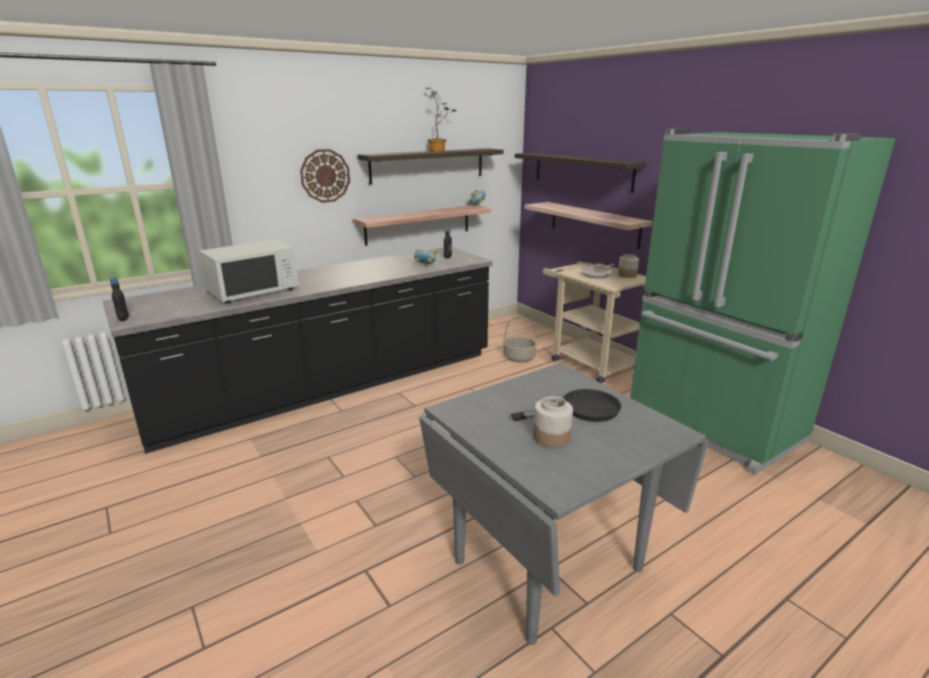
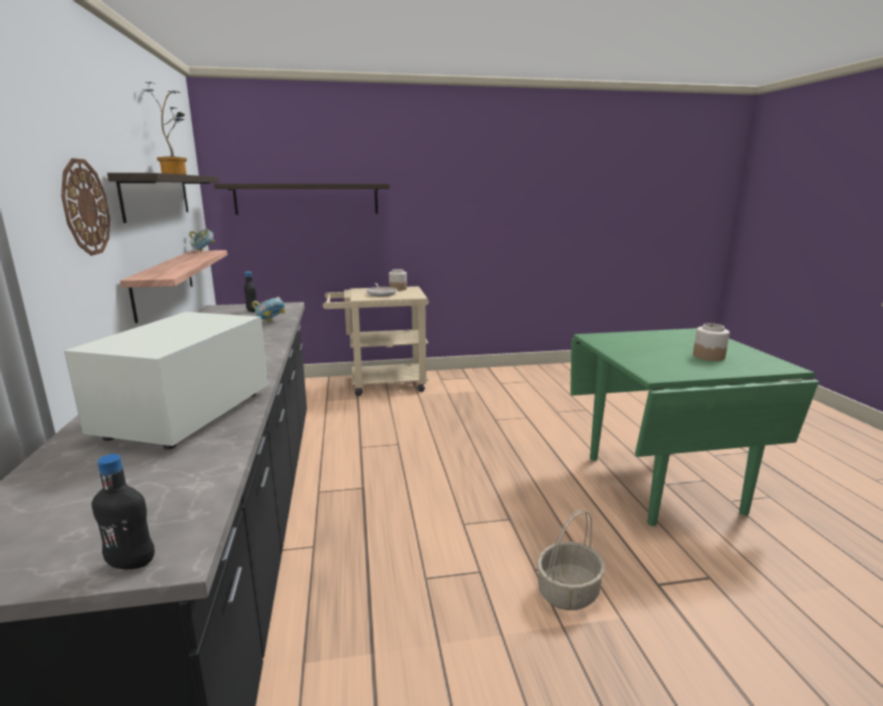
camera: 65 degrees left, 5 degrees down
white microwave [199,240,299,304] -> white microwave turned 150 degrees counterclockwise [64,312,268,449]
grey dining table [419,363,709,645] -> green dining table [570,328,819,526]
basket [503,316,537,362] -> basket moved to [537,509,605,610]
black frying pan [511,389,622,422] -> none
shelf [524,202,652,249] -> none
green fridge [630,128,896,475] -> none

